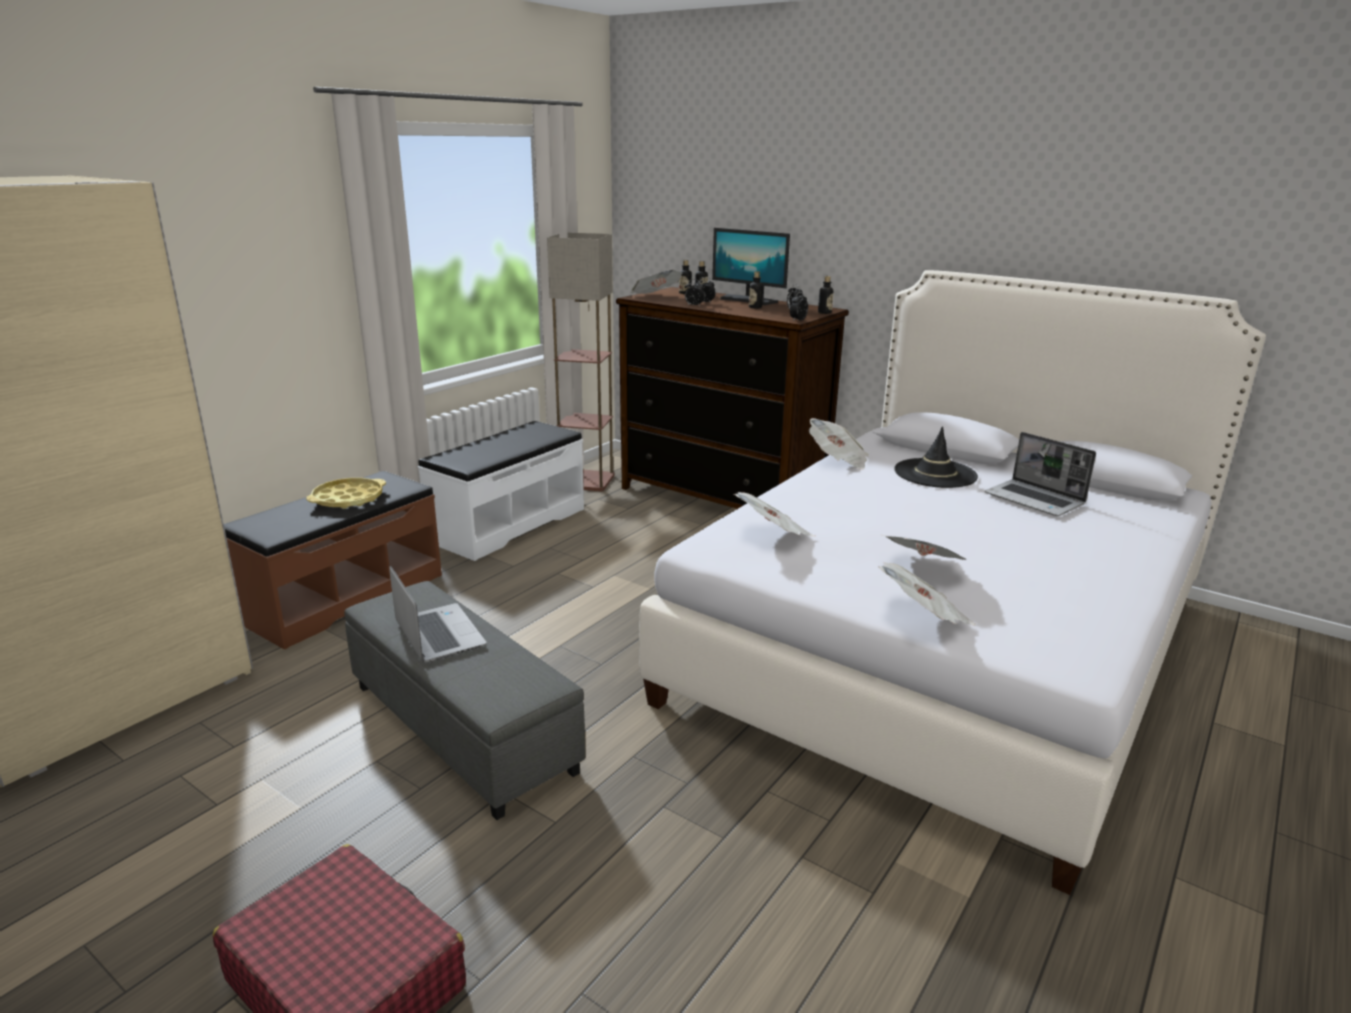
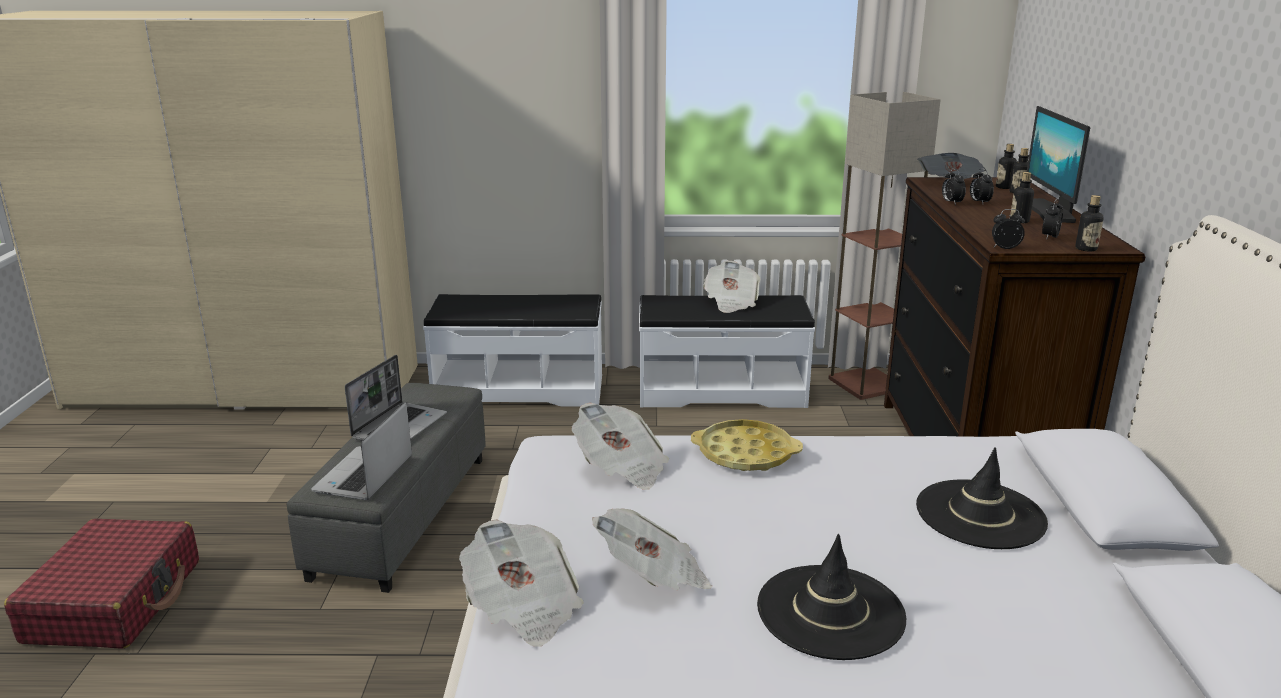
camera: 55 degrees right, 0 degrees up
brown bench [224,471,442,650] -> white bench [423,294,602,406]
yellow tray [306,478,386,509] -> yellow tray moved to [691,419,803,471]
newspaper [809,418,869,470] -> newspaper moved to [703,261,760,313]
laptop [985,432,1096,516] -> laptop moved to [311,402,412,500]
none -> black hat [757,534,906,660]

